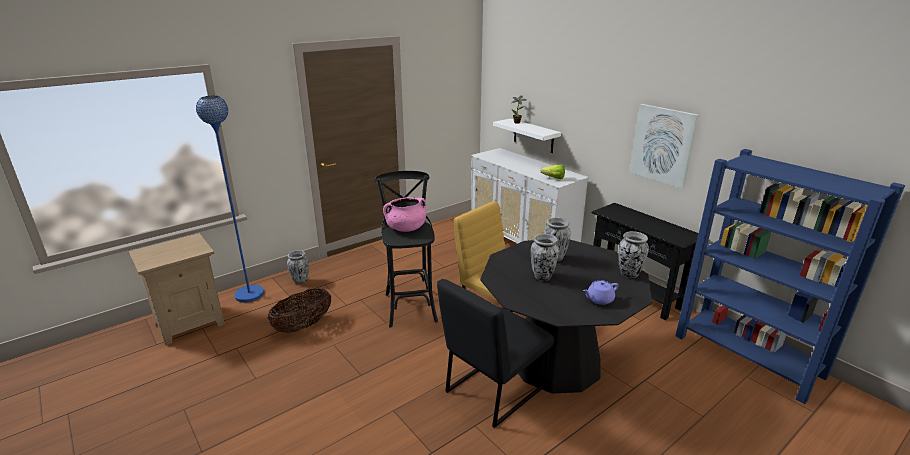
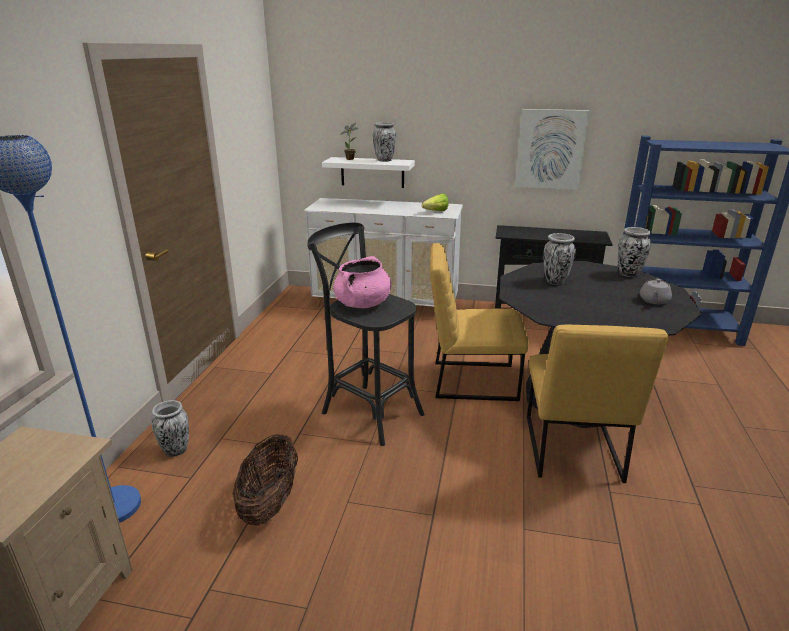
camera: 40 degrees left, 0 degrees up
black chair [437,279,554,428] -> yellow chair [527,325,668,483]
vase [531,234,559,281] -> vase moved to [373,122,396,162]
purple teapot [583,280,618,305] -> grey teapot [640,278,672,304]

